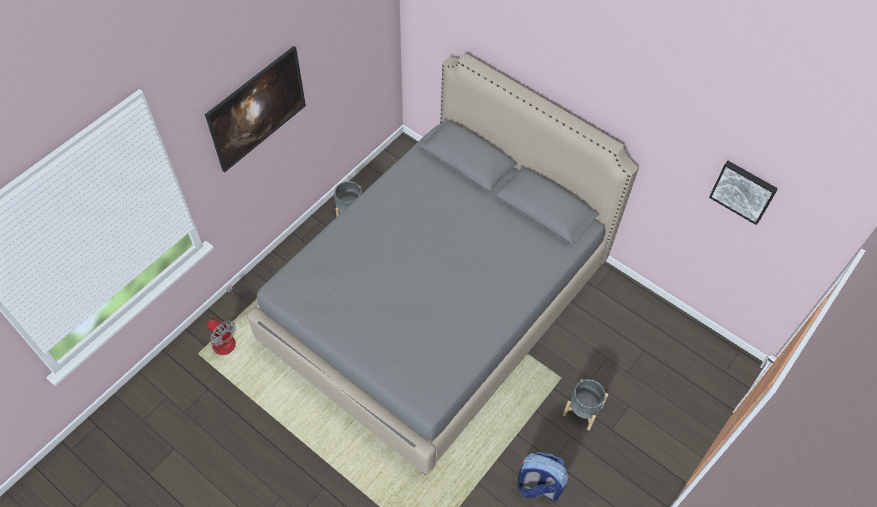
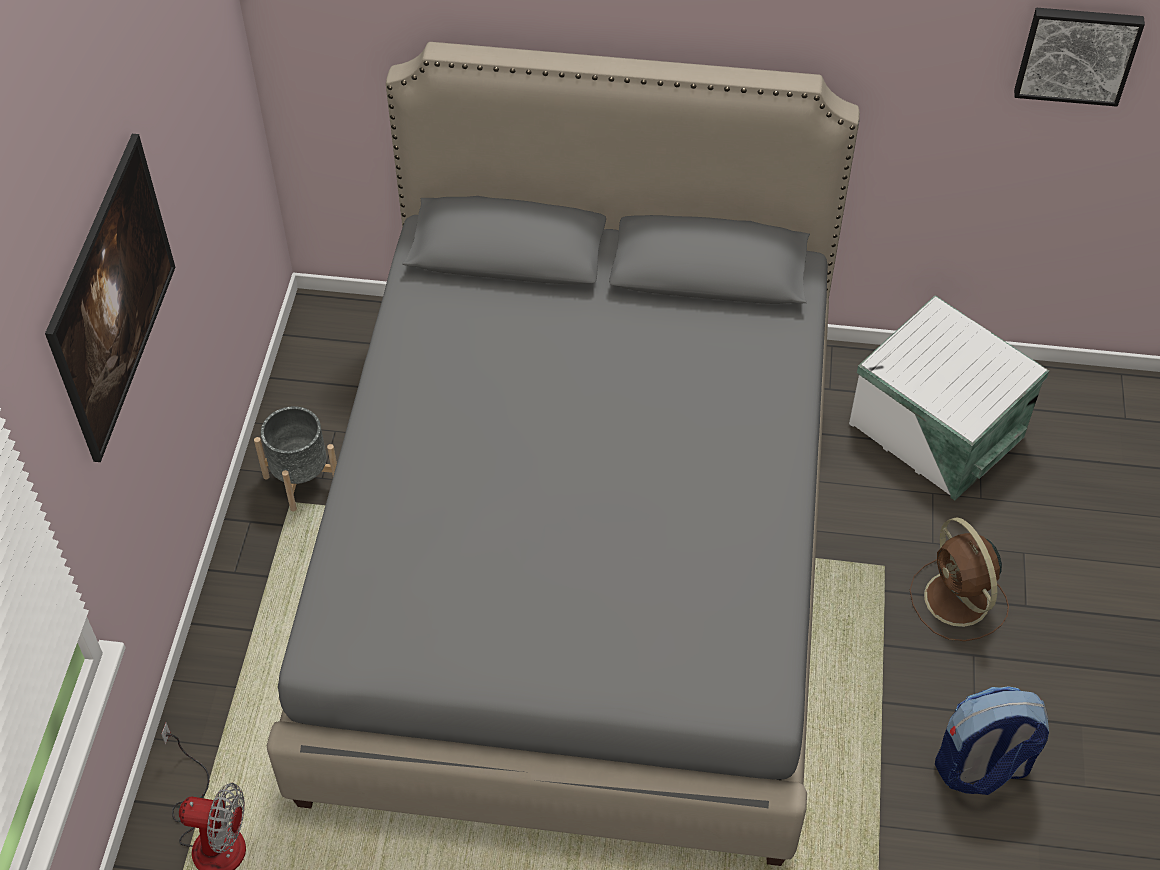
camera: 30 degrees left, 5 degrees down
grey planter [563,379,608,430] -> brown fan [910,517,1009,641]
none -> white storage box [849,295,1049,501]

